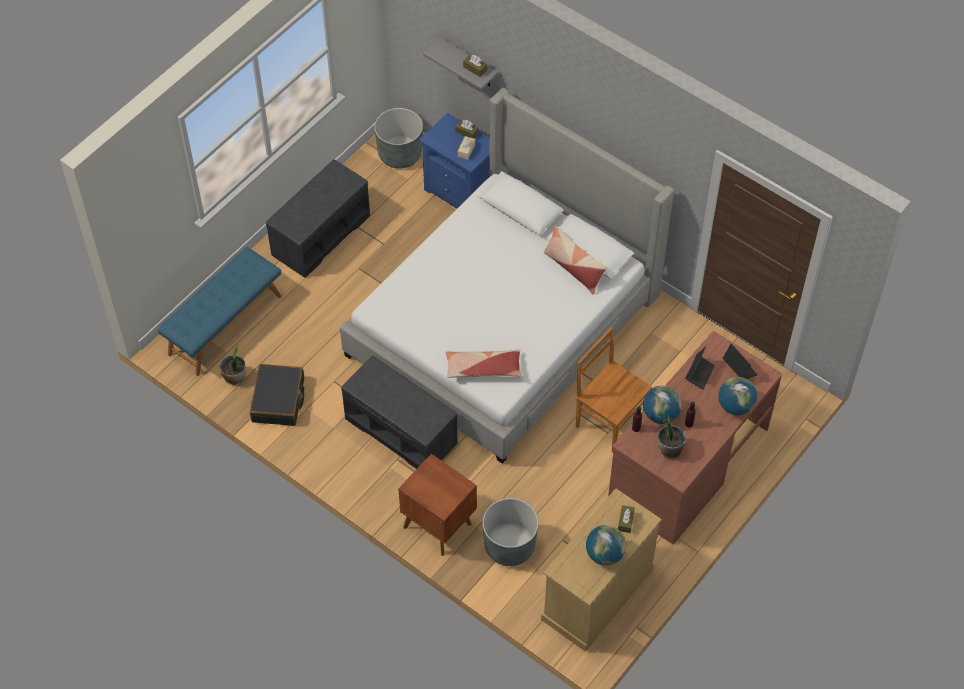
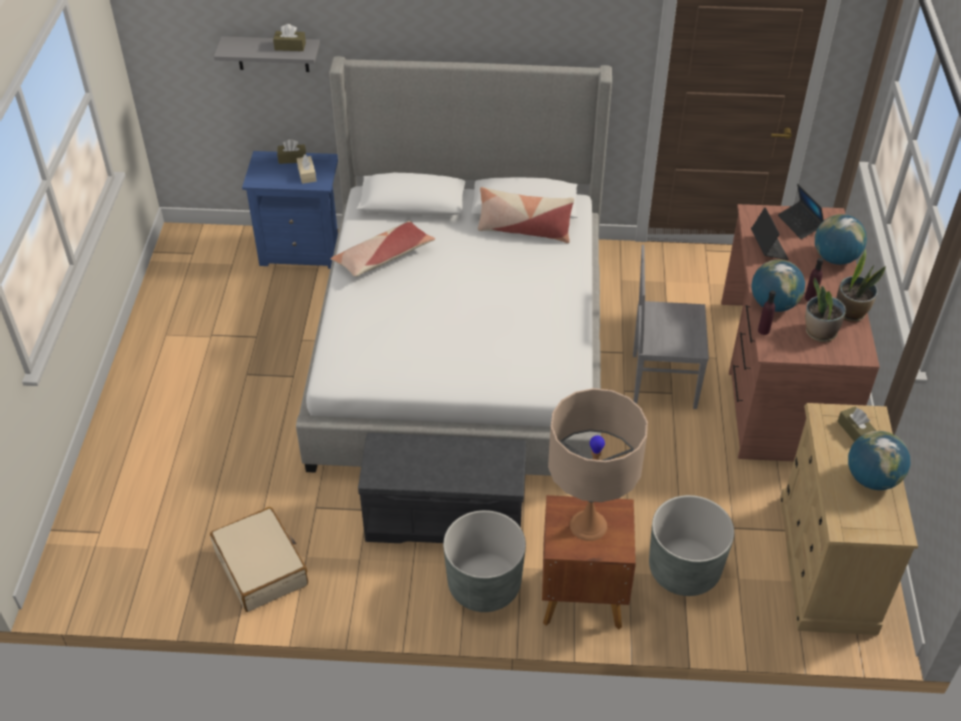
camera: 35 degrees left, 10 degrees down
blue bench [158,247,281,376] -> none
potted plant [220,345,246,385] -> potted plant moved to [836,250,886,322]
black suitcase [250,364,304,426] -> beige suitcase [210,507,308,612]
grey bench [266,159,370,278] -> none
grey planter [374,108,423,169] -> grey planter moved to [443,510,526,612]
pillow [445,349,522,378] -> pillow moved to [331,221,435,277]
brown chair [576,327,652,452] -> grey chair [633,245,709,409]
laptop [723,344,757,379] -> laptop turned 135 degrees counterclockwise [778,184,824,239]
none -> beige table lamp [548,388,648,541]

